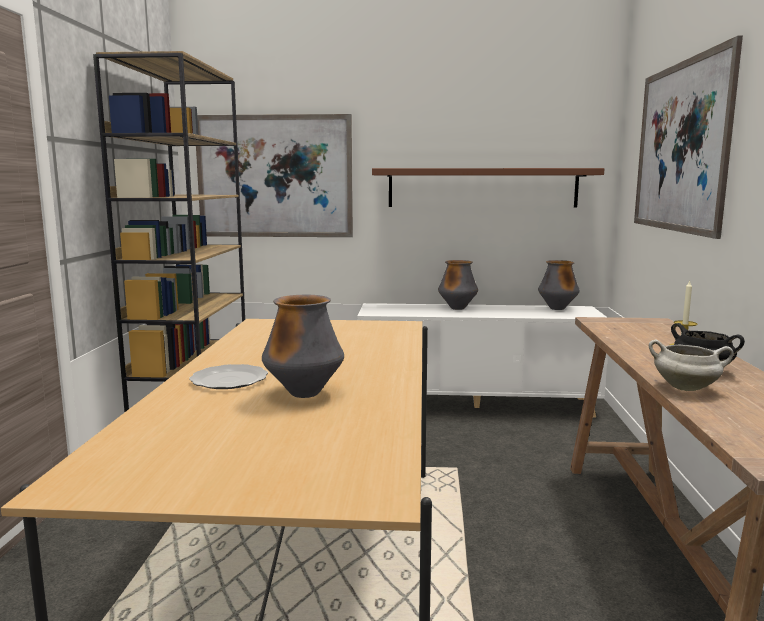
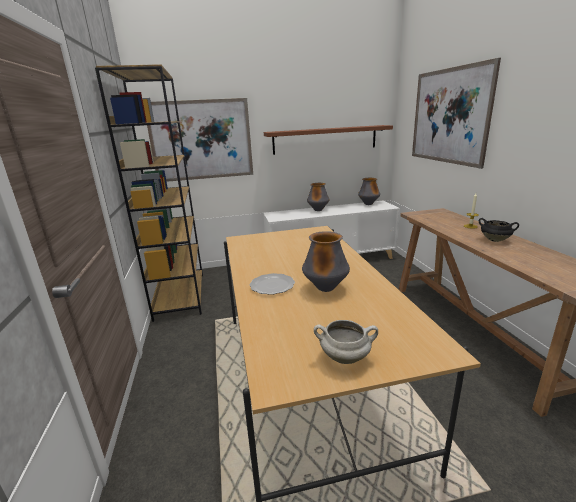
camera: 15 degrees left, 10 degrees up
white cooking pot [649,340,734,391] -> white cooking pot moved to [314,320,378,364]

